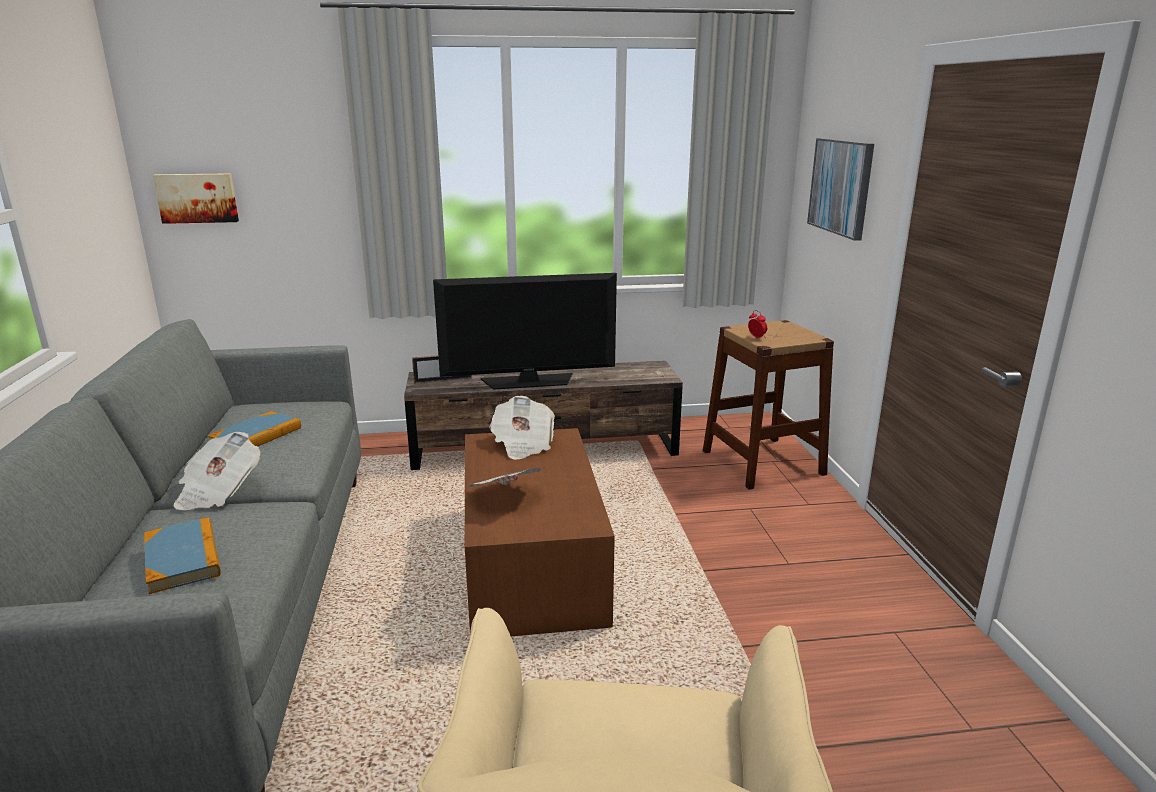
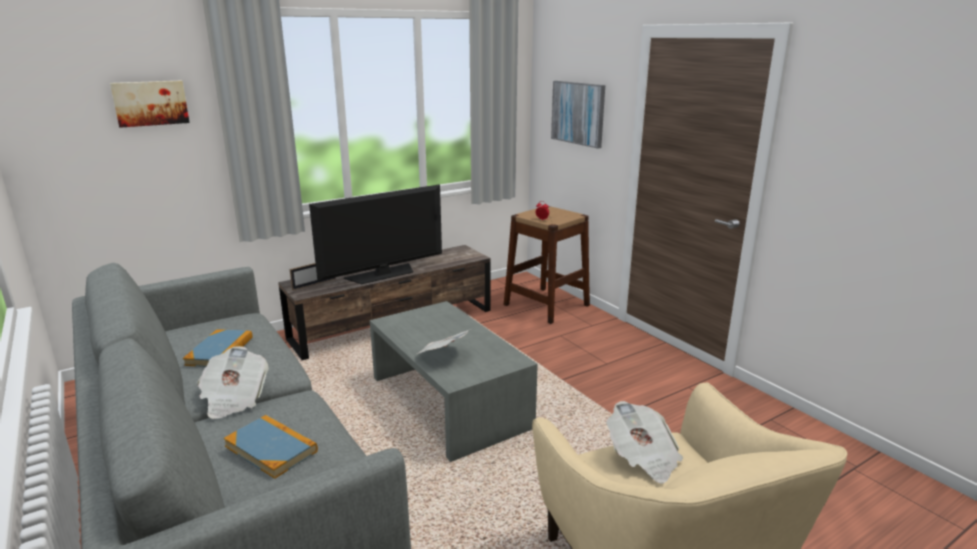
camera: 25 degrees left, 0 degrees up
picture [153,173,239,224] -> picture moved to [110,81,190,128]
brown coffee table [465,428,615,636] -> grey coffee table [370,301,538,462]
newspaper [489,396,555,460] -> newspaper moved to [607,401,683,484]

